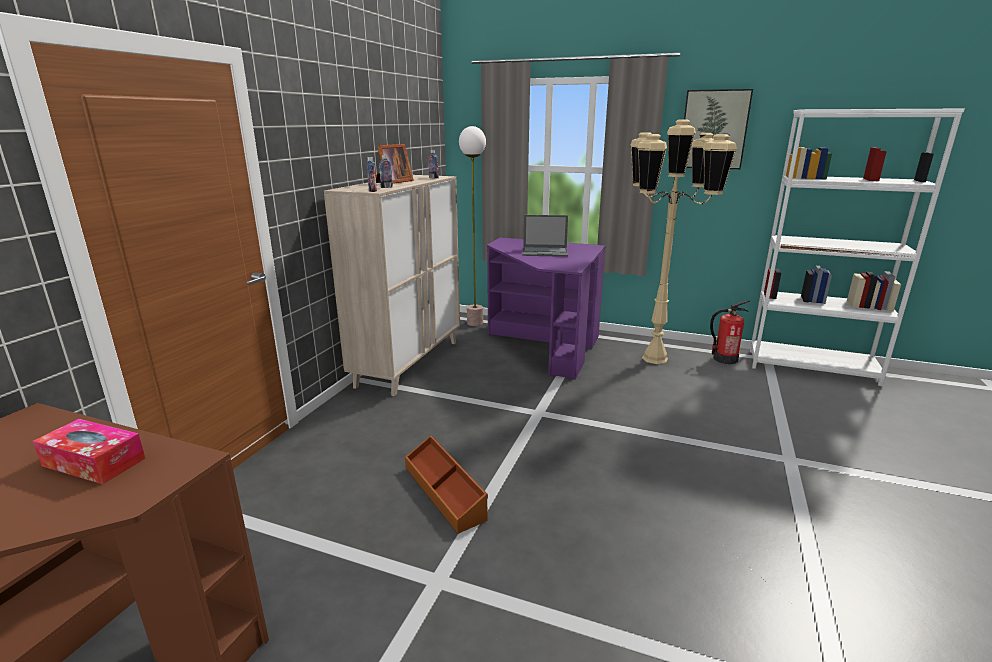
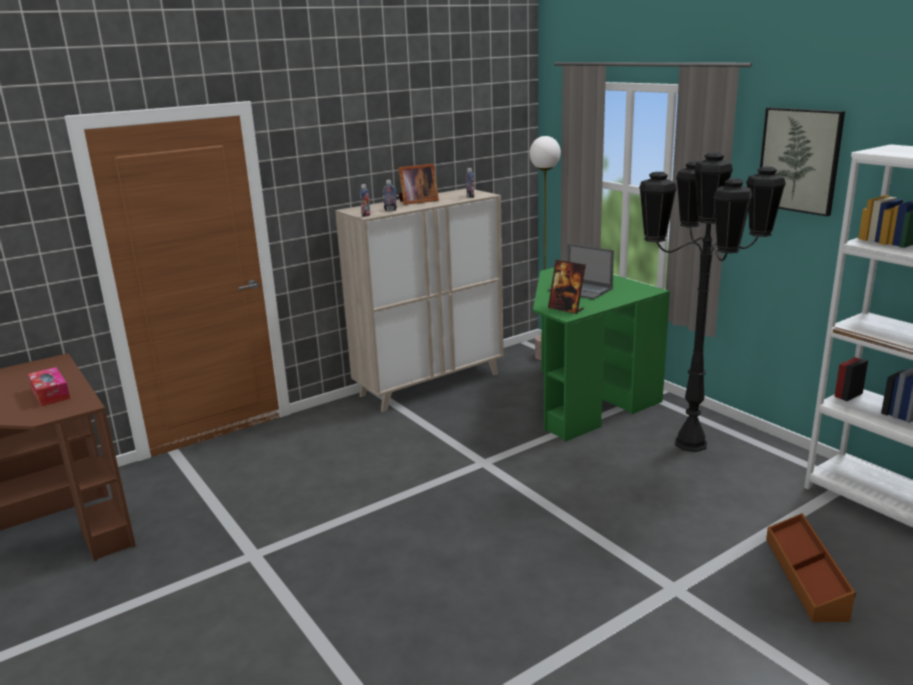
camera: 35 degrees right, 0 degrees up
brown storage box [405,436,488,534] -> brown storage box moved to [766,513,856,622]
purple desk [487,237,605,380] -> green desk [533,268,670,442]
beige floor lamp [631,119,737,364] -> black floor lamp [639,153,786,452]
fire extinguisher [710,300,750,364] -> none
none -> picture frame [548,260,586,314]

